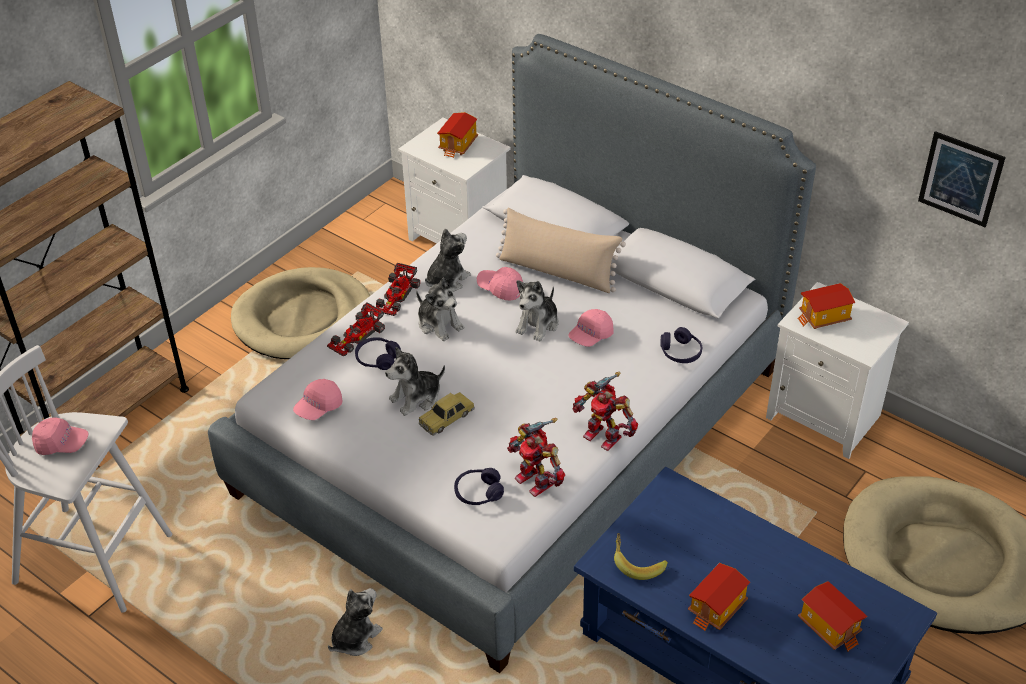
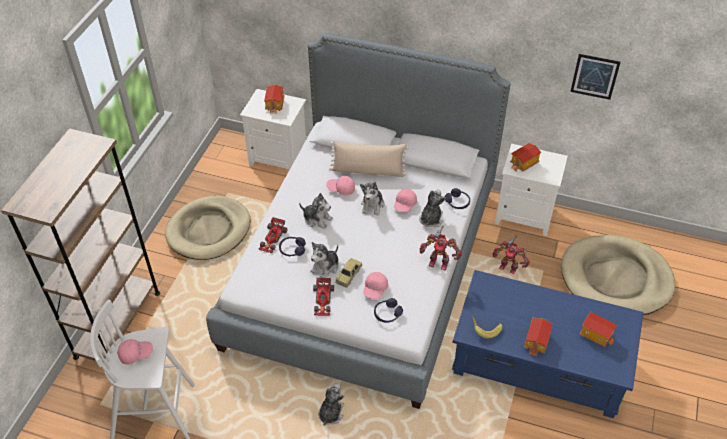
camera: 20 degrees left, 5 degrees up
pink cap [293,379,342,420] -> pink cap moved to [363,272,388,299]
toy car [376,263,420,316] -> toy car moved to [313,278,334,316]
plush toy [425,228,471,292] -> plush toy moved to [419,189,446,228]
toy robot [507,418,565,497] -> toy robot moved to [493,235,530,274]

